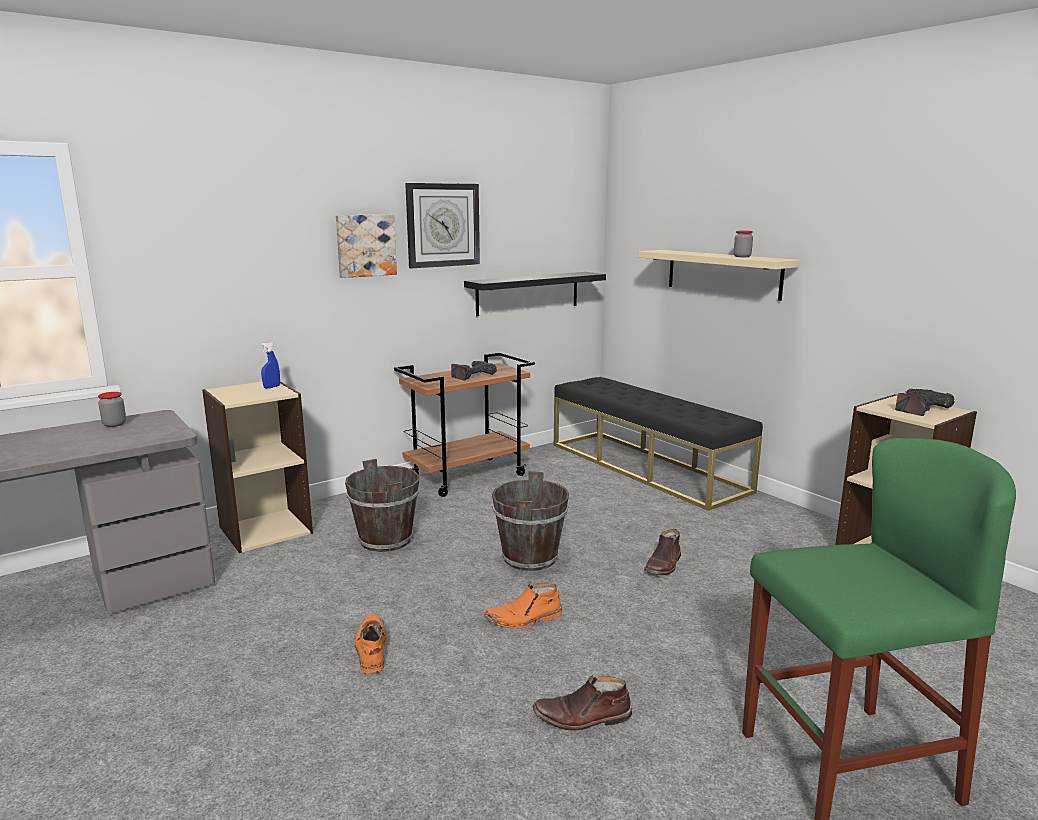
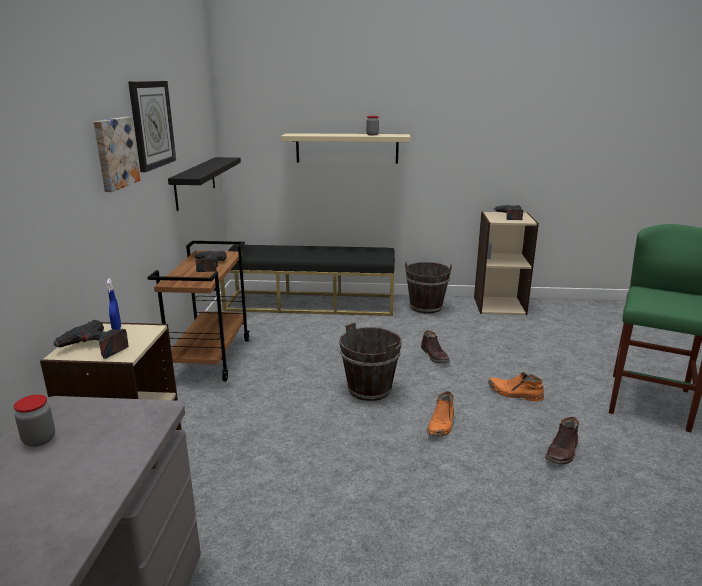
camera: 50 degrees left, 5 degrees up
brown bucket [345,459,419,552] -> brown bucket moved to [405,262,452,314]
orange boot [355,614,387,673] -> orange boot moved to [488,372,544,401]
none -> power drill [54,320,129,359]

